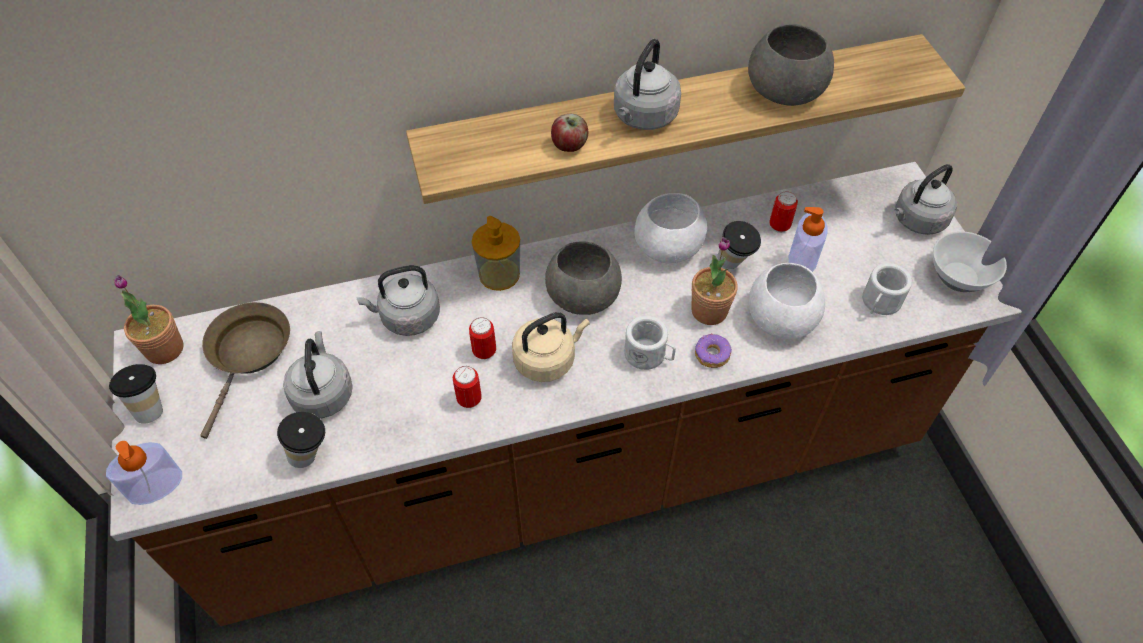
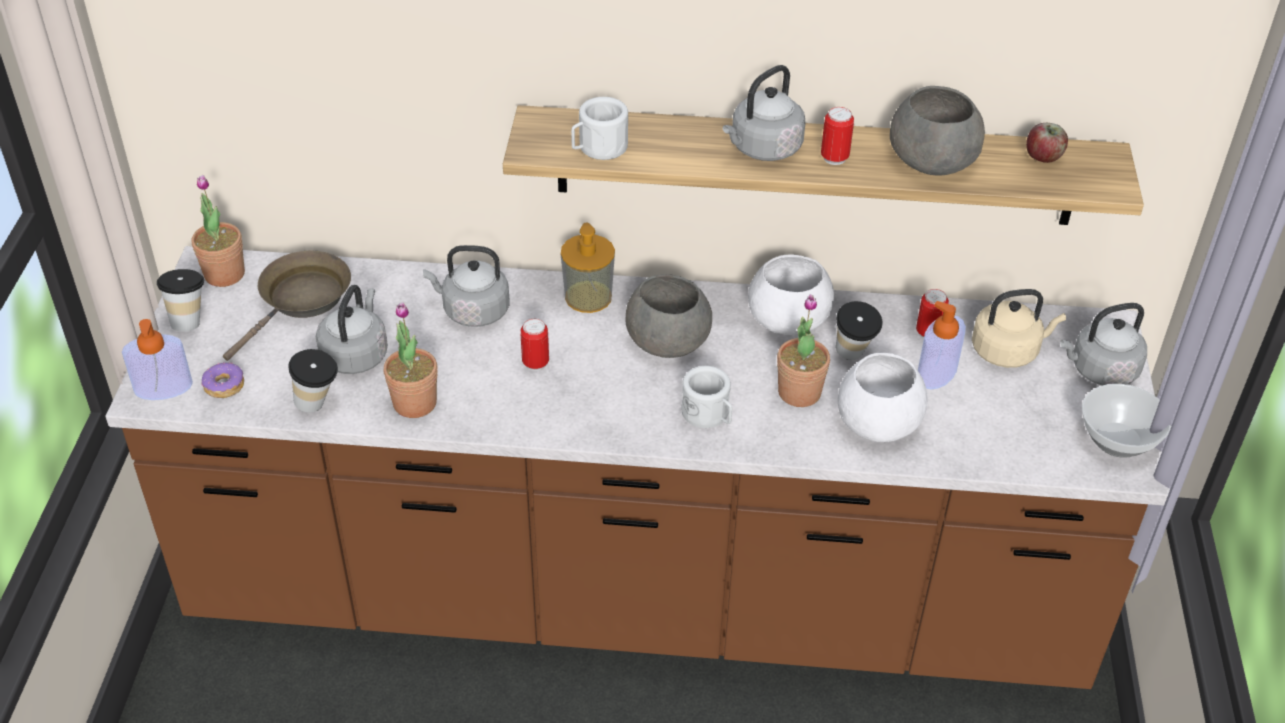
camera: 20 degrees right, 10 degrees down
can [453,366,482,408] -> can moved to [821,107,854,165]
beige kettle [512,312,590,382] -> beige kettle moved to [972,289,1066,368]
apple [551,114,588,152] -> apple moved to [1026,123,1068,163]
donut [695,333,732,368] -> donut moved to [201,362,244,398]
white mug [862,263,912,315] -> white mug moved to [571,97,628,160]
none -> potted plant [384,302,437,418]

